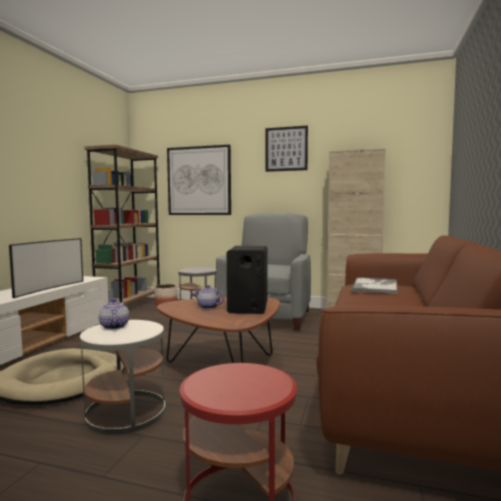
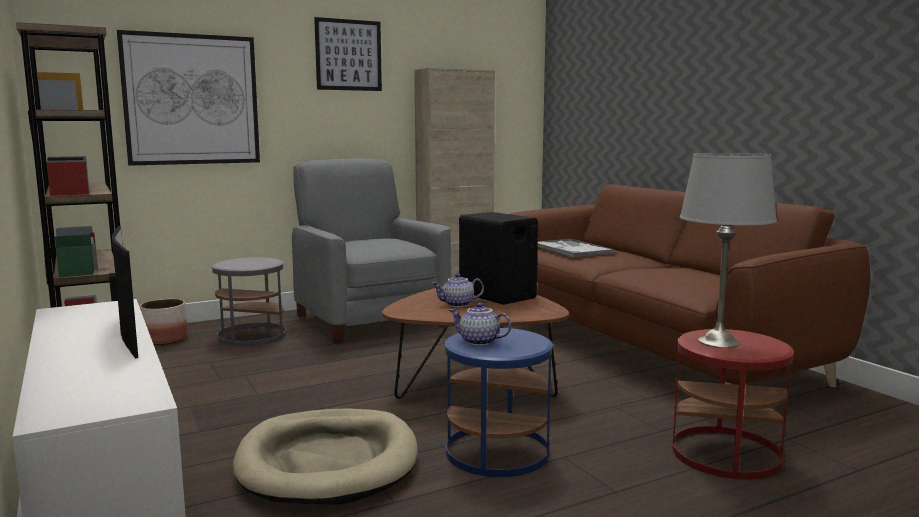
camera: 45 degrees left, 5 degrees up
white side table [80,320,165,435] -> blue side table [445,328,553,477]
none -> grey table lamp [680,153,777,348]

